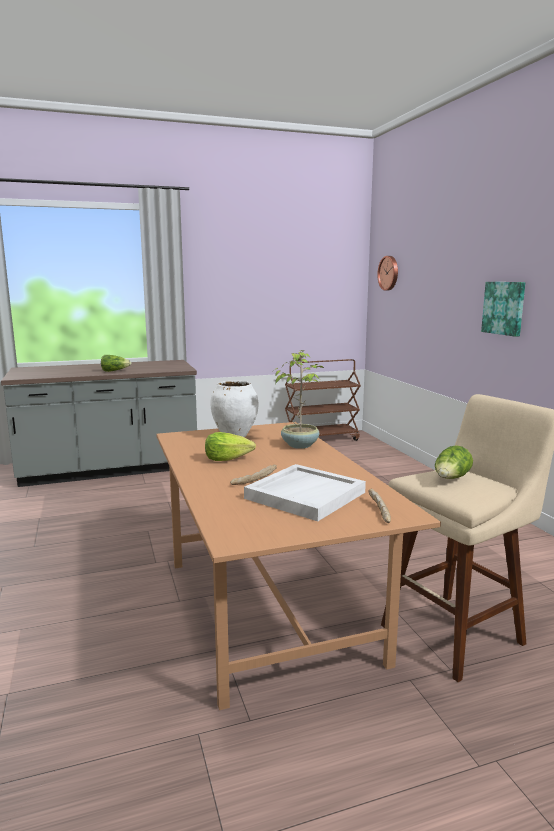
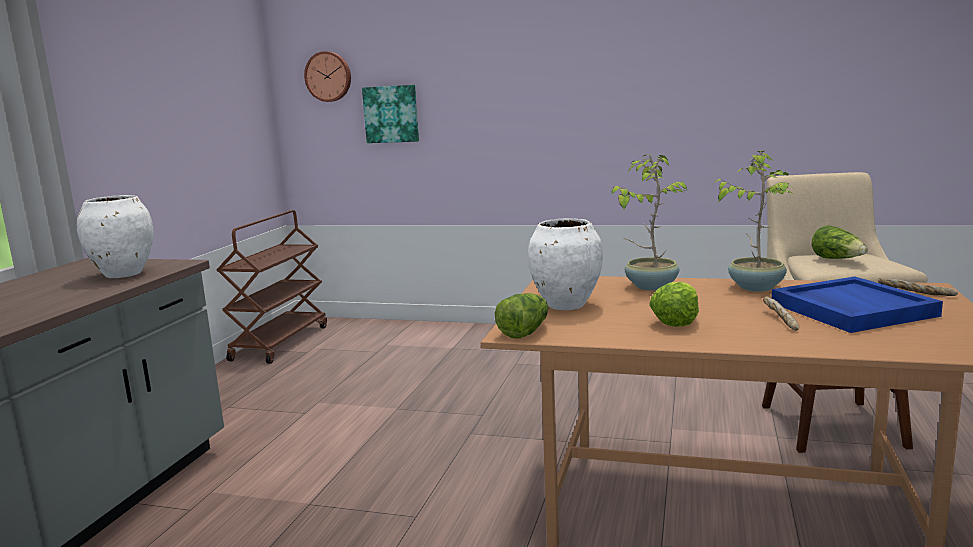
camera: 55 degrees left, 0 degrees up
lettuce [101,355,131,372] -> lettuce moved to [495,293,548,339]
white tray [244,464,366,521] -> blue tray [772,277,943,333]
picture [481,282,525,337] -> picture moved to [362,85,419,143]
none -> white vase [77,195,153,278]
none -> potted plant [713,151,795,292]

